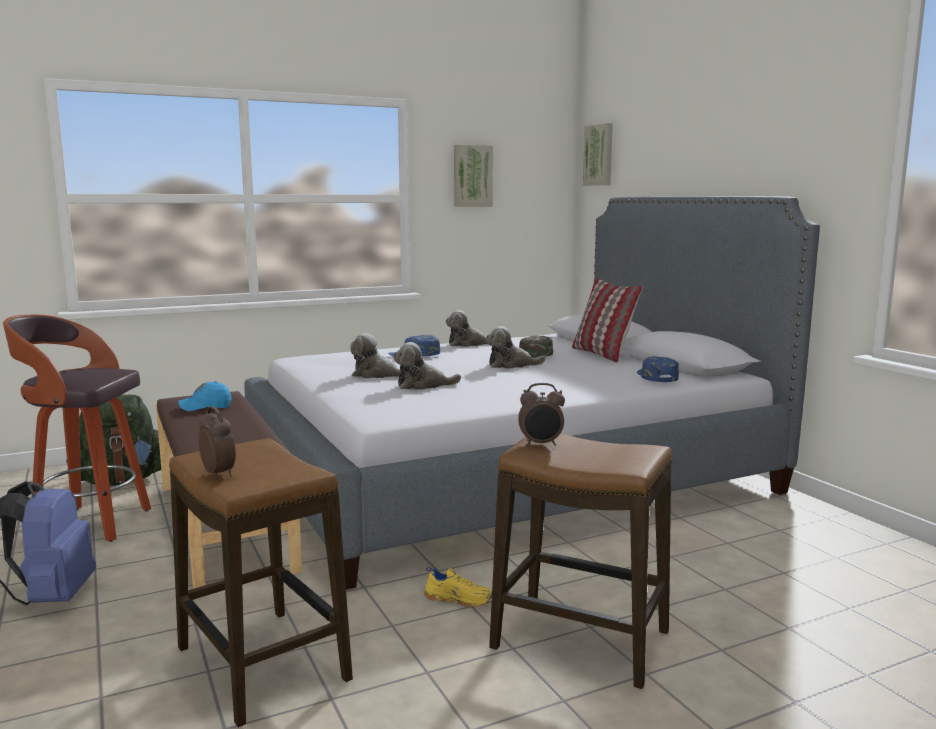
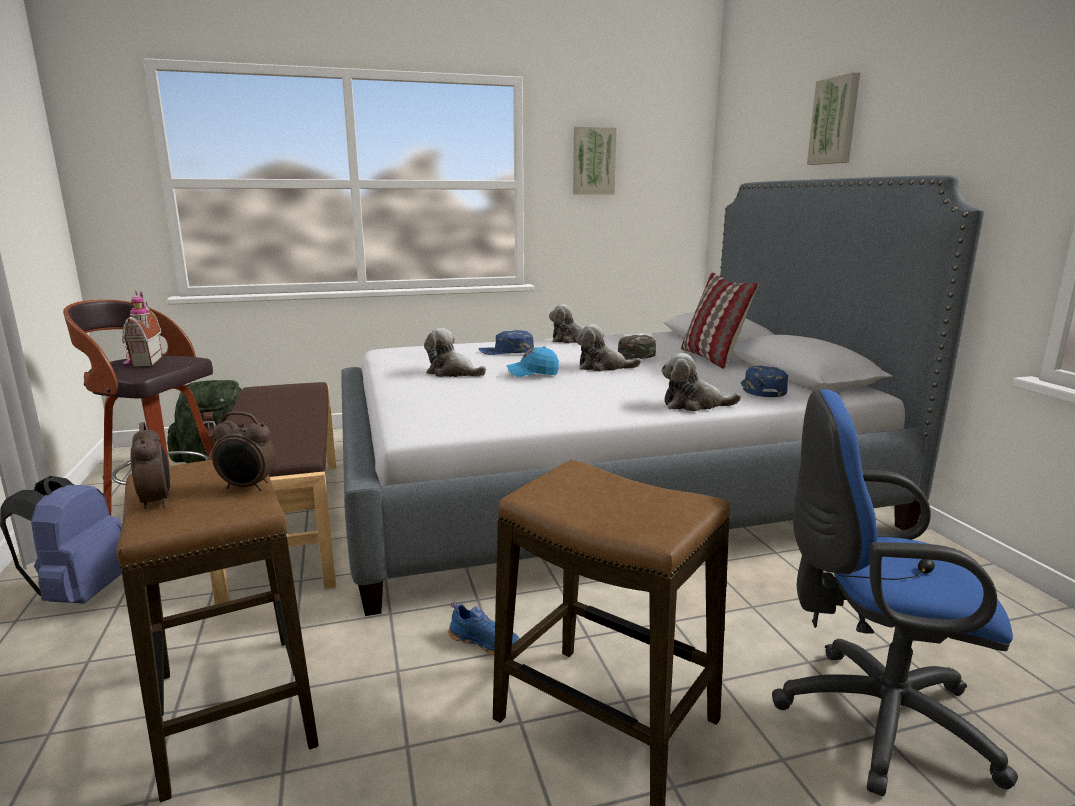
camera: 10 degrees right, 5 degrees up
blue cap [178,381,232,411] -> blue cap moved to [507,347,559,377]
plush toy [393,342,461,390] -> plush toy moved to [661,353,741,411]
yellow shoe [424,566,492,607] -> blue shoe [448,601,520,655]
alarm clock [518,383,565,446] -> alarm clock moved to [212,412,276,491]
picture [583,123,613,186] -> picture moved to [807,72,860,165]
none -> toy house [122,290,162,367]
none -> blue office chair [772,389,1018,796]

